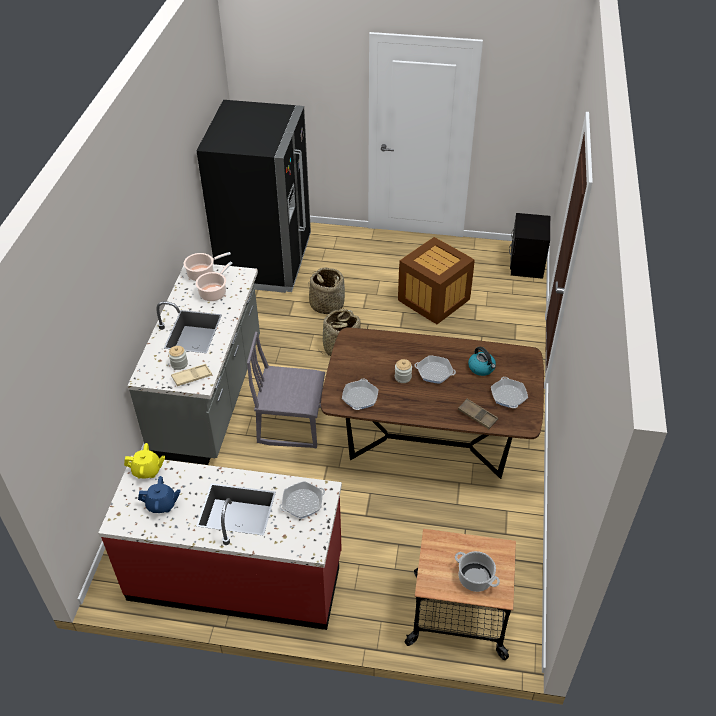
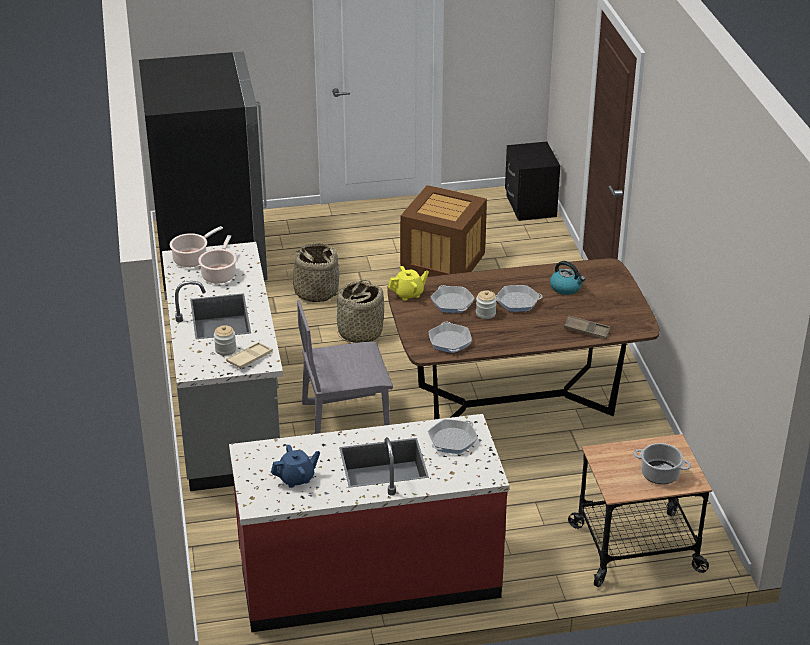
camera: 20 degrees left, 10 degrees down
yellow teapot [124,443,165,478] -> yellow teapot moved to [388,266,429,301]
frying pan [491,377,528,408] -> frying pan moved to [431,285,475,313]

